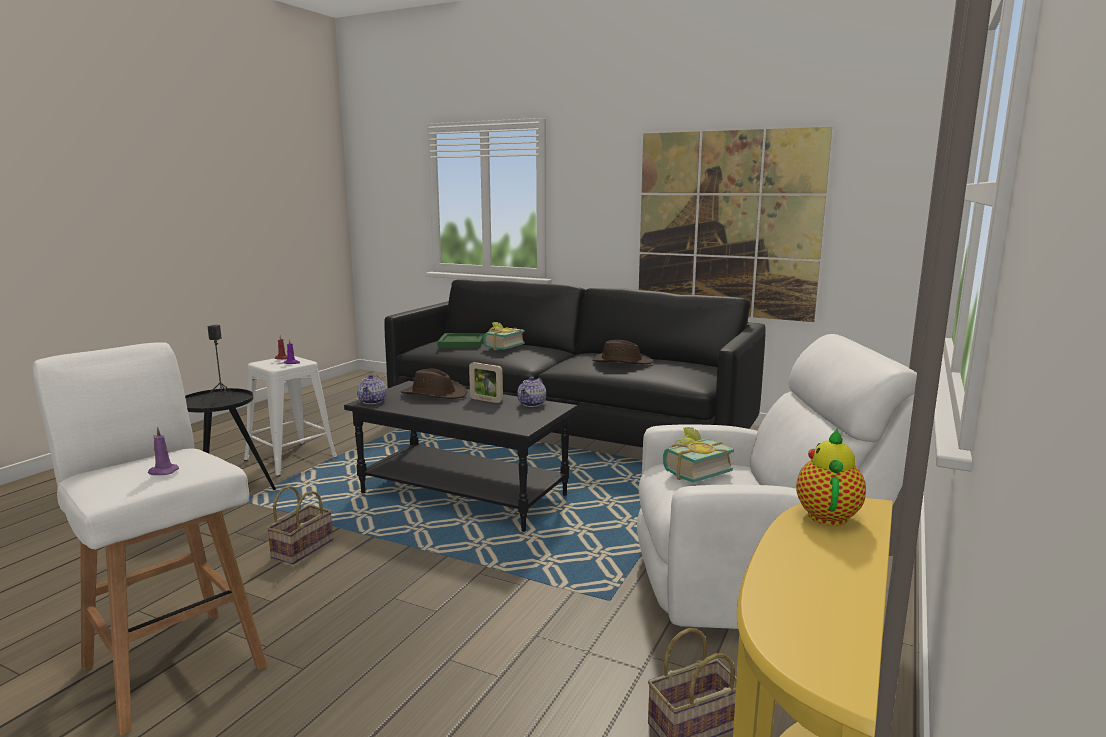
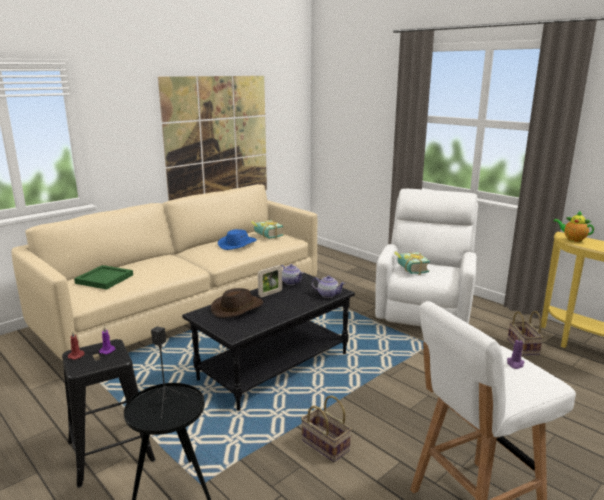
camera: 70 degrees left, 5 degrees up
white stool [244,356,337,477] -> black stool [62,339,155,488]
teapot [357,374,387,404] -> teapot moved to [312,275,345,298]
black sofa [384,280,766,447] -> beige sofa [11,184,317,361]
book [483,322,525,351] -> book moved to [251,220,283,239]
brown hat [592,340,653,365] -> blue hat [218,229,257,250]

